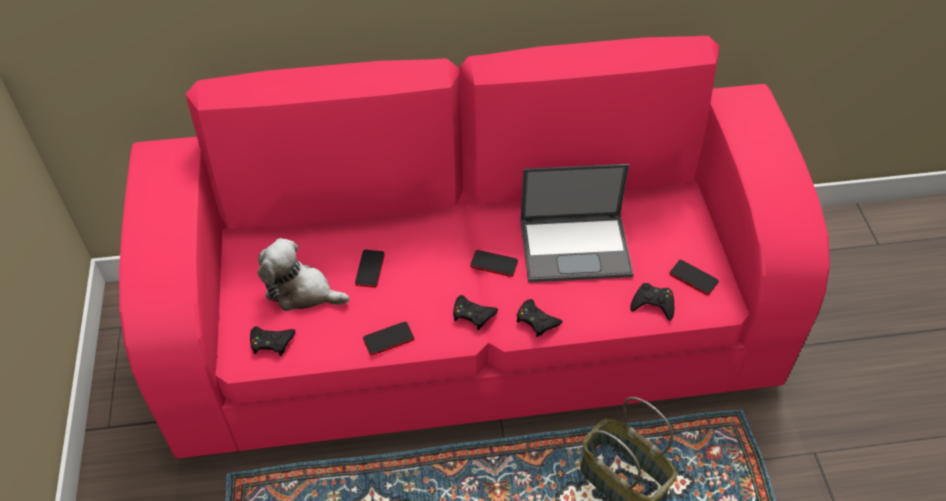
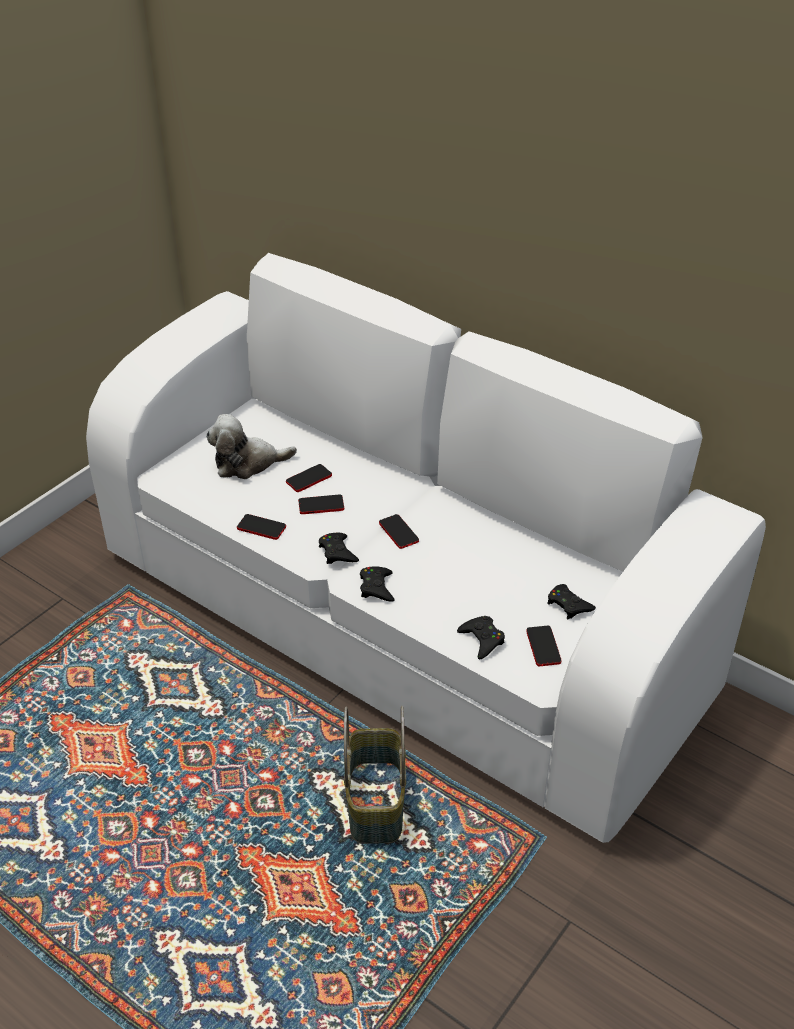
camera: 45 degrees right, 10 degrees down
pink sofa [119,36,830,458] -> white sofa [86,253,766,843]
black game controller [250,326,295,356] -> black game controller moved to [547,584,596,619]
plush toy [258,238,350,311] -> plush toy turned 75 degrees counterclockwise [206,414,297,479]
laptop [520,164,633,283] -> none
none -> phone [298,495,344,514]

